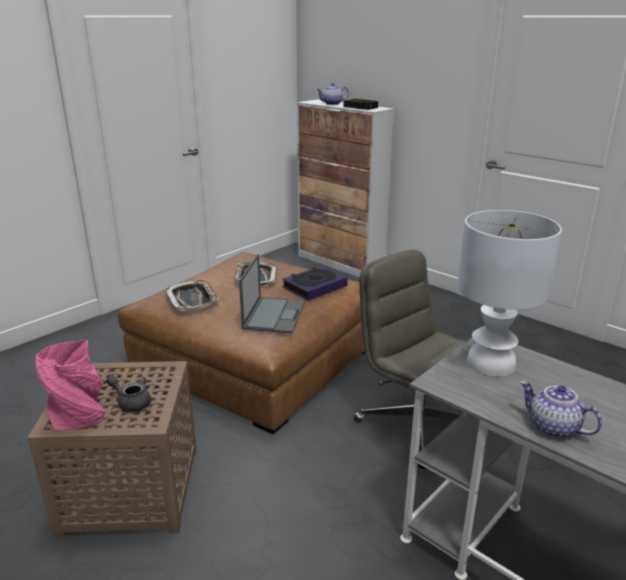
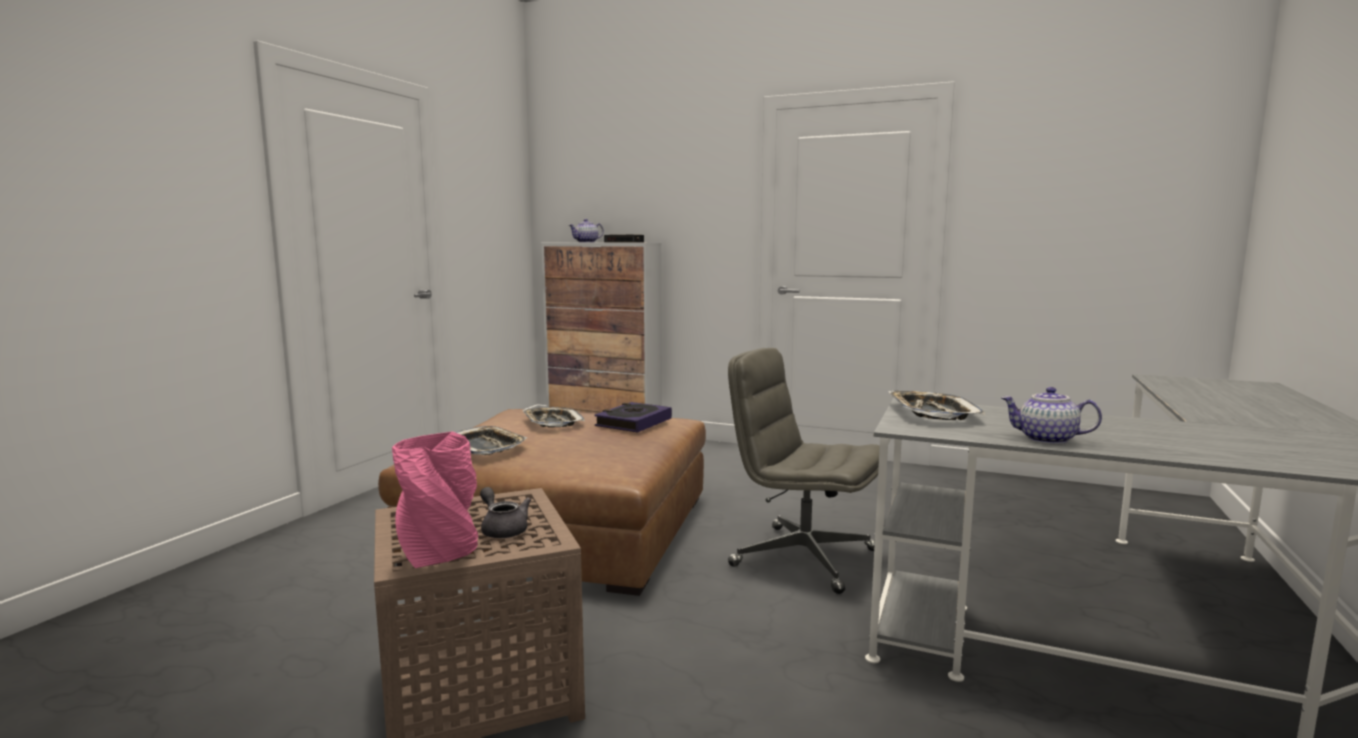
camera: 20 degrees left, 15 degrees down
grey teapot [106,376,151,412] -> grey teapot turned 45 degrees clockwise [480,487,531,538]
laptop [239,254,305,333] -> none
white table lamp [457,210,562,377] -> tray [888,391,985,420]

